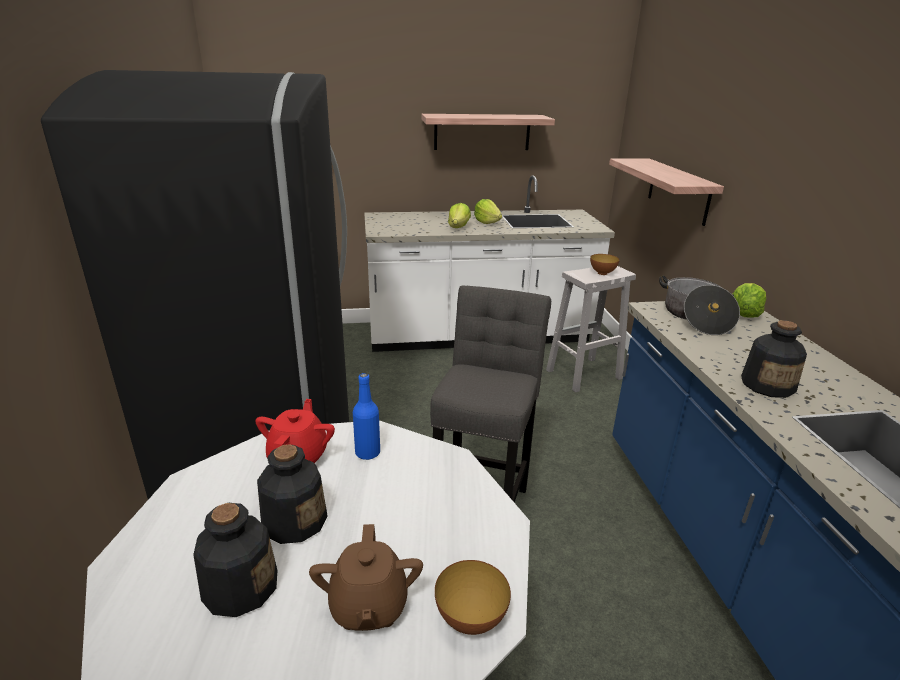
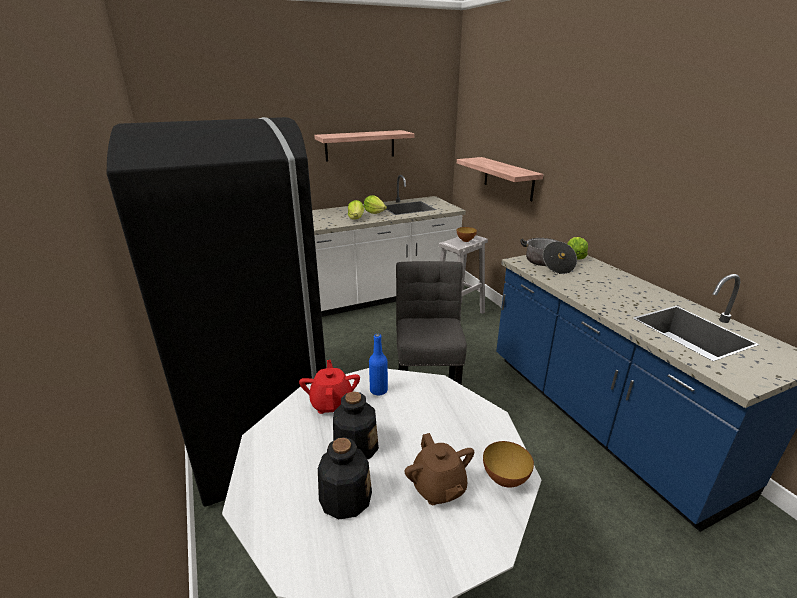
camera: 15 degrees left, 0 degrees up
bottle [741,320,807,398] -> none

